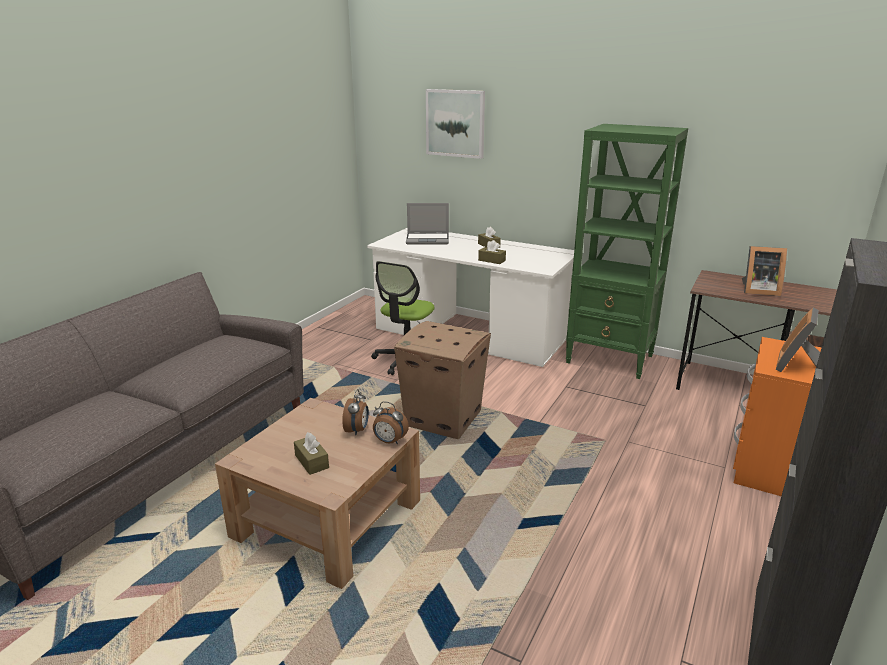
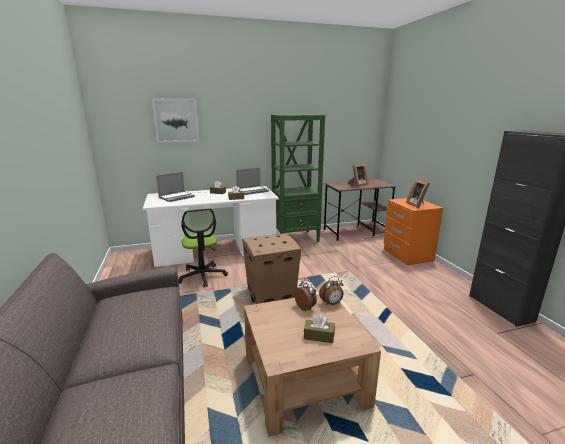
camera: 45 degrees left, 5 degrees down
none -> laptop [236,168,269,195]

